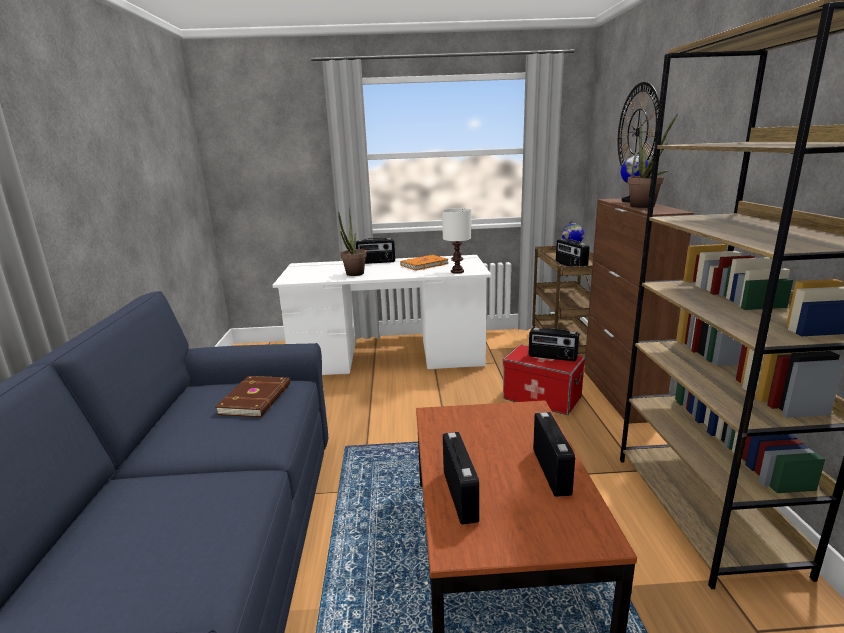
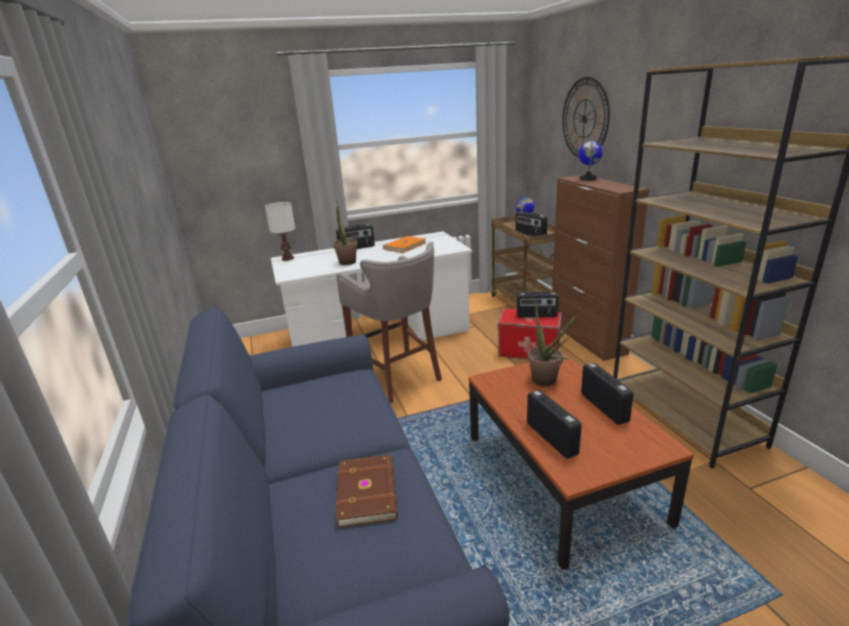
camera: 15 degrees left, 5 degrees up
brown book [215,376,290,417] -> brown book moved to [336,455,398,528]
white table lamp [442,208,471,274] -> white table lamp moved to [265,202,295,261]
potted plant [627,113,678,208] -> potted plant moved to [528,298,577,386]
none -> grey stool [337,242,442,403]

